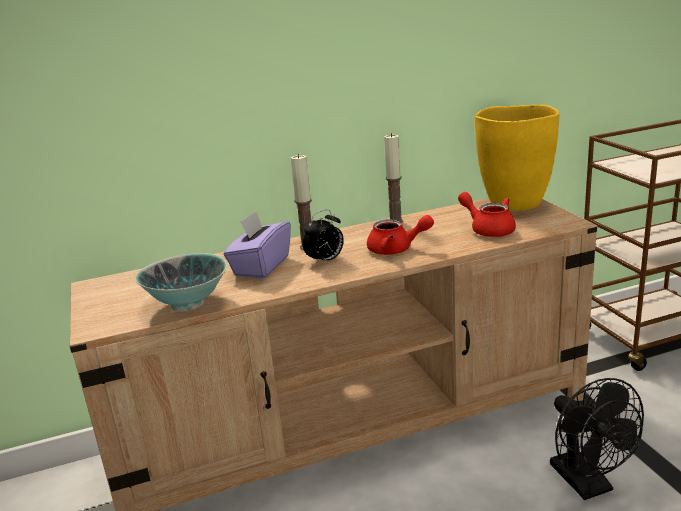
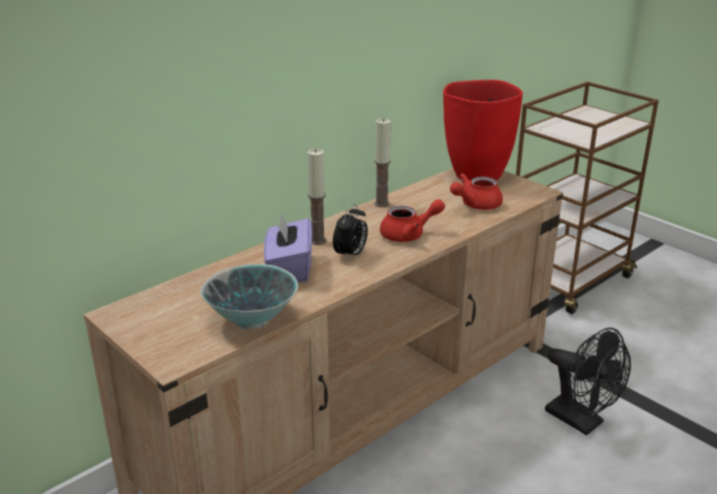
camera: 25 degrees left, 5 degrees up
red teapot [458,192,516,237] -> red teapot turned 60 degrees counterclockwise [450,173,503,210]
yellow vase [475,105,560,211] -> red vase [443,80,523,181]

